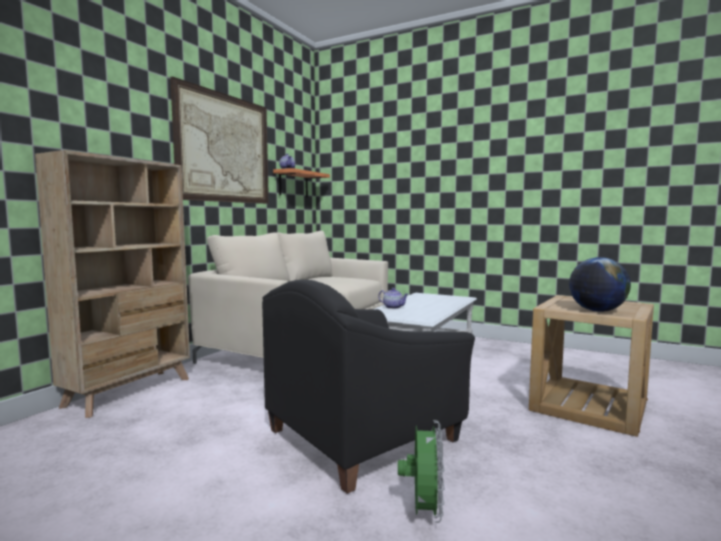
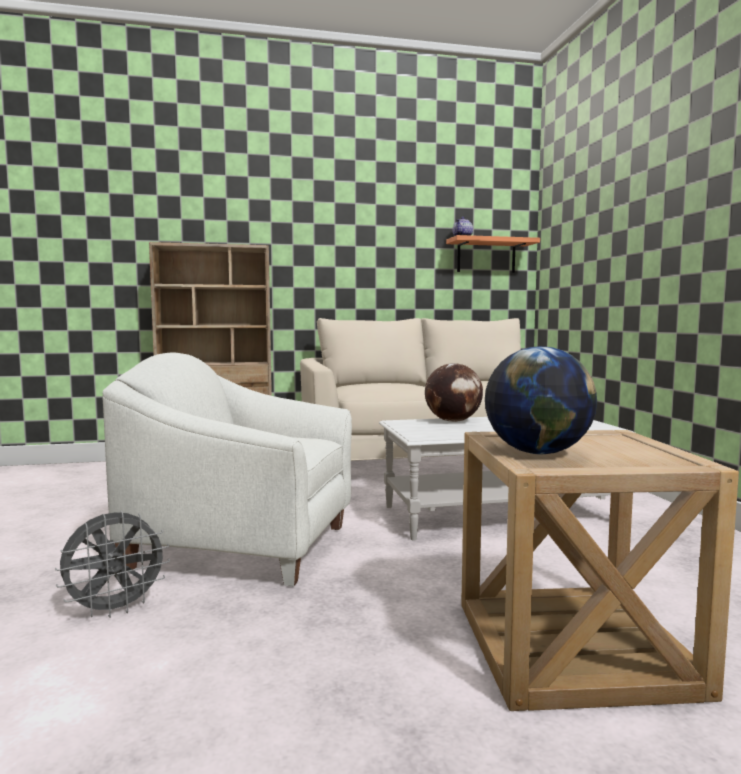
camera: 50 degrees right, 0 degrees up
picture [170,76,269,204] -> none
black armchair [262,280,475,494] -> white armchair [103,352,352,586]
teapot [378,288,409,309] -> globe [425,363,483,422]
green fan [398,420,445,523] -> grey fan [55,511,170,618]

